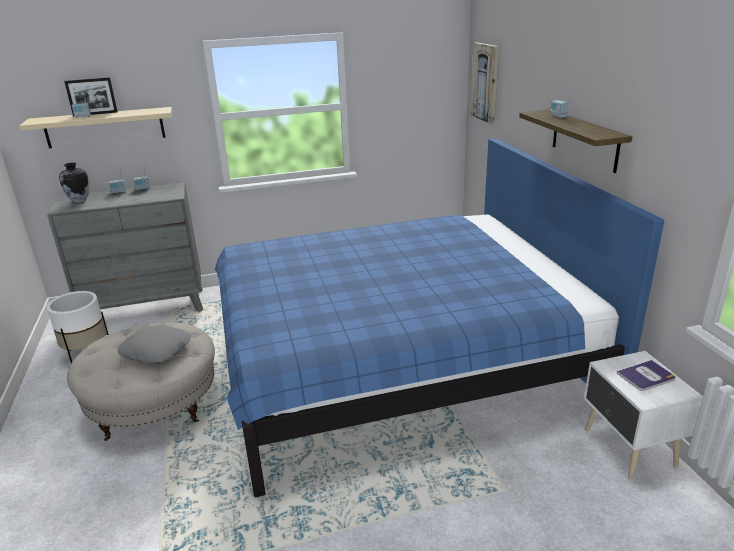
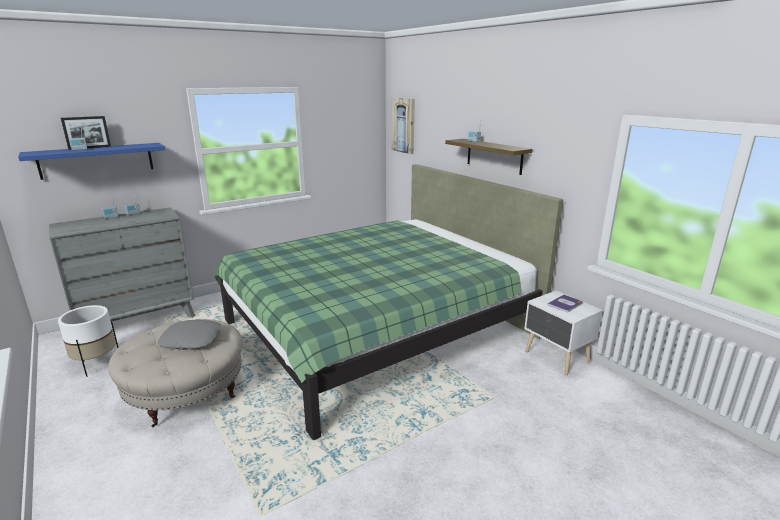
camera: 20 degrees left, 5 degrees down
beige shelf [19,107,172,148] -> blue shelf [18,143,165,180]
vase [59,162,90,203] -> none
blue bed [215,138,664,497] -> green bed [214,164,563,440]

